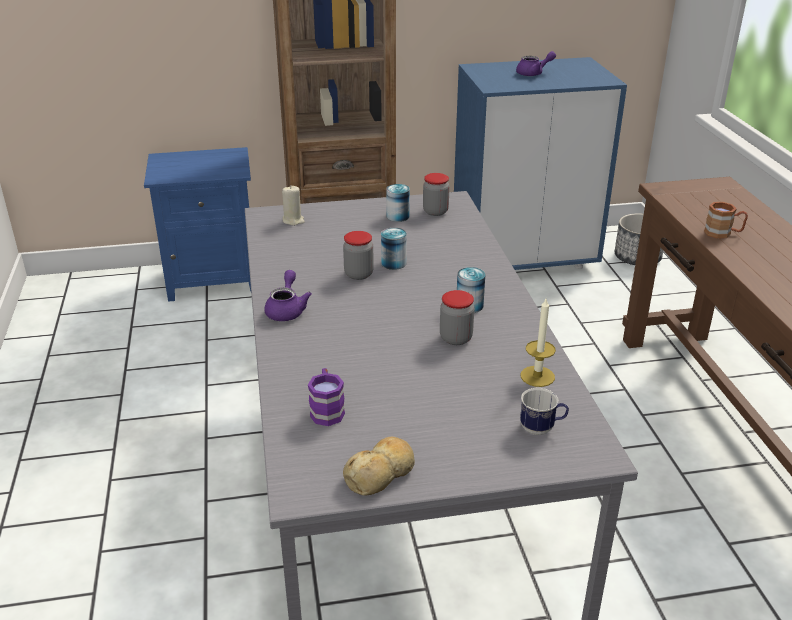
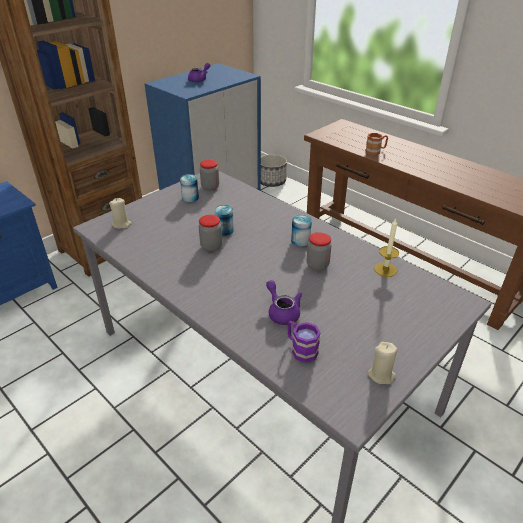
camera: 35 degrees left, 5 degrees up
purple teapot [264,270,312,321] -> purple teapot moved to [266,280,302,325]
bread [343,437,415,496] -> beige candle [368,342,398,384]
mug [520,388,569,435] -> none

